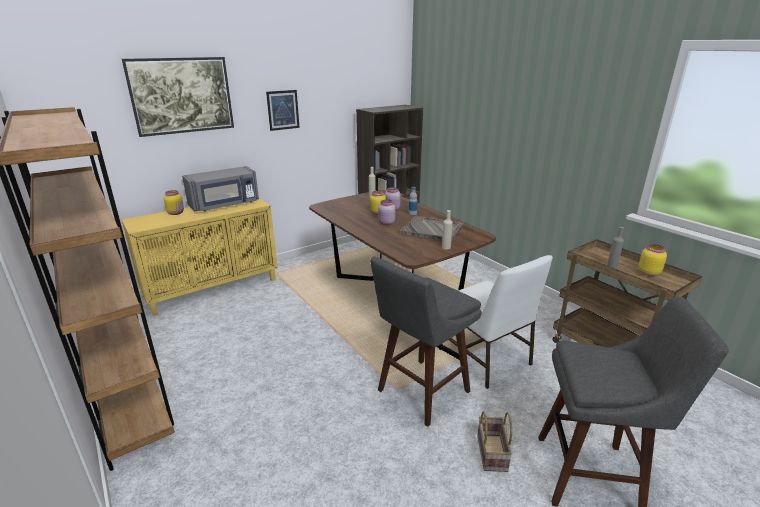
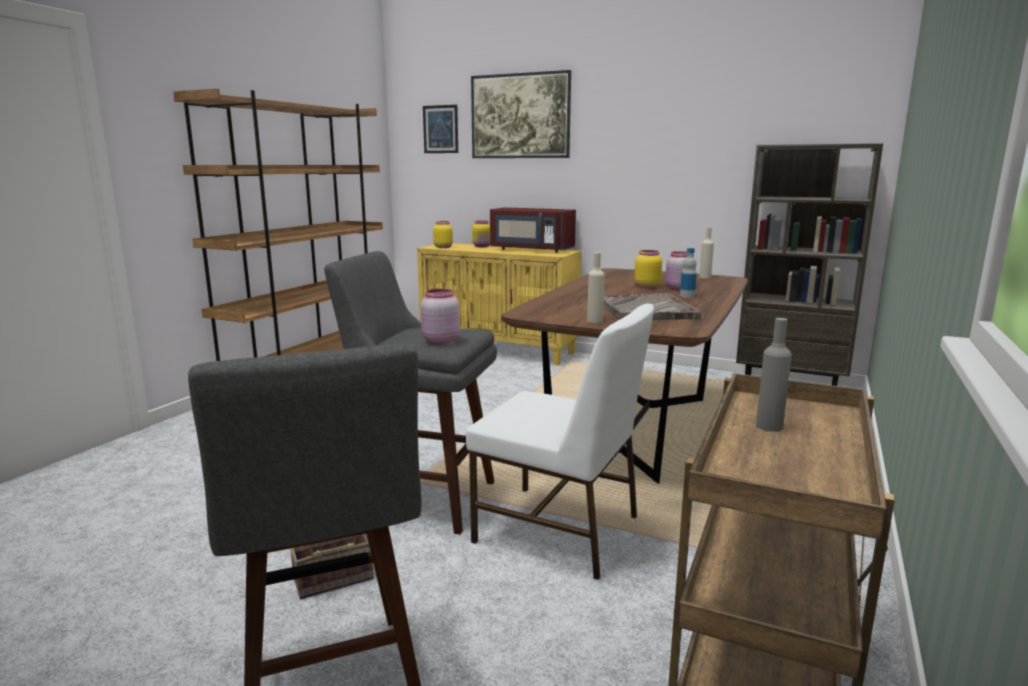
camera: 60 degrees right, 10 degrees down
grey microwave [182,166,259,211] -> red microwave [490,208,576,253]
picture [266,90,300,131] -> picture moved to [423,105,458,153]
pink jar [378,200,395,225] -> pink jar moved to [421,289,459,344]
white chair [439,255,553,389] -> white chair turned 90 degrees counterclockwise [466,304,654,580]
yellow jar [638,244,667,276] -> yellow jar moved to [433,221,453,248]

